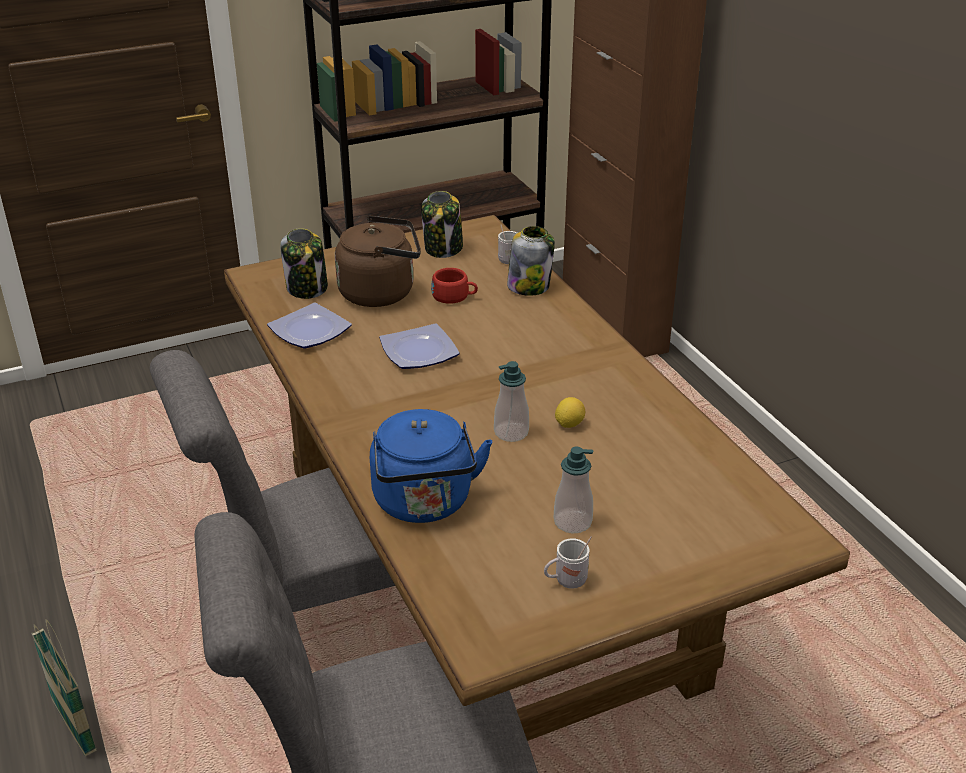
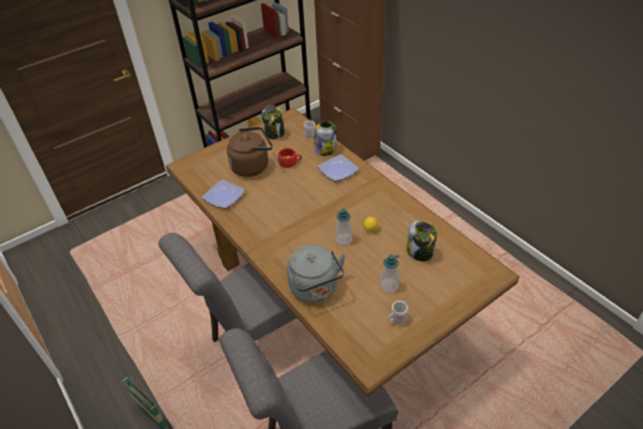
camera: 10 degrees left, 10 degrees up
jar [280,228,328,299] -> jar moved to [407,221,437,261]
blue kettle [370,409,492,523] -> grey kettle [287,245,345,303]
plate [379,323,460,369] -> plate moved to [317,154,359,182]

